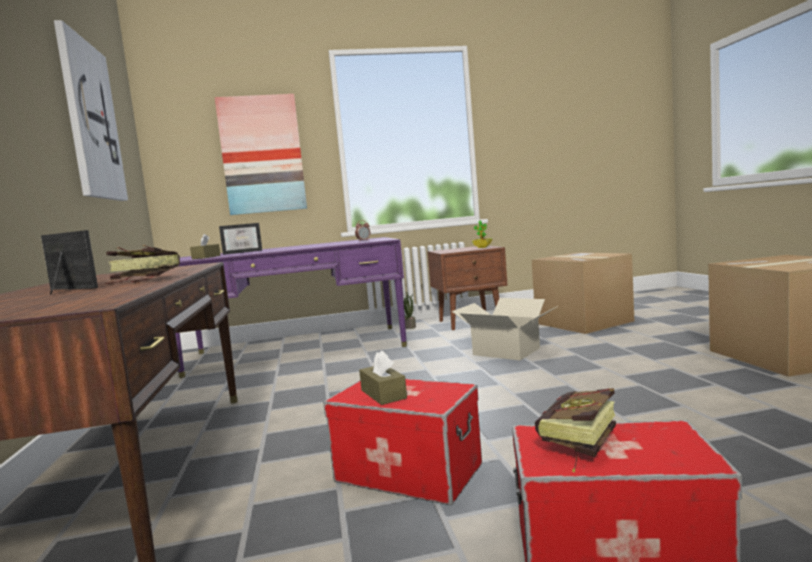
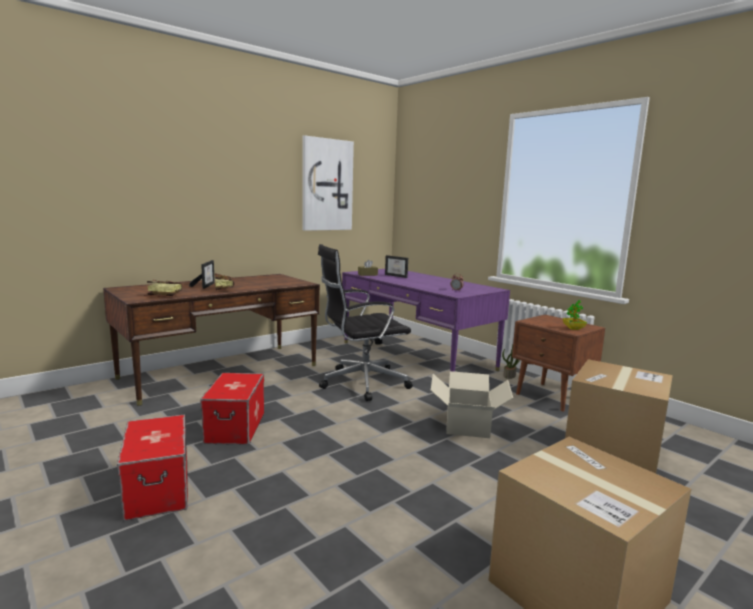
camera: 60 degrees right, 5 degrees up
picture [215,94,307,215] -> none
brown tissue box [359,351,407,405] -> none
book [535,388,616,472] -> book moved to [144,280,182,297]
none -> black office chair [318,244,413,401]

